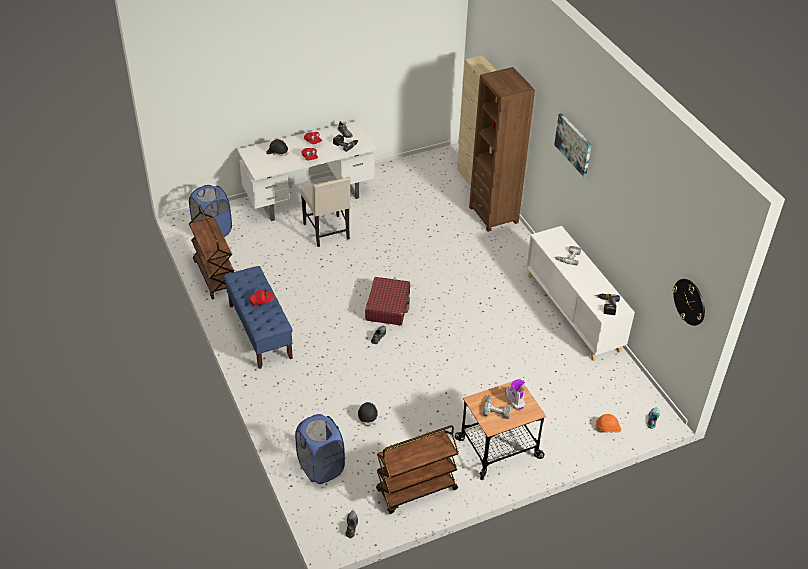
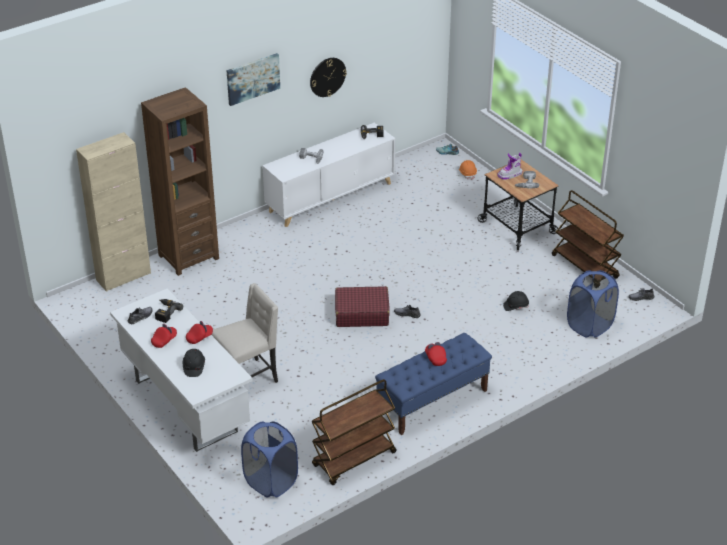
camera: 100 degrees left, 5 degrees down
wall clock [673,279,705,326] -> wall clock moved to [310,58,347,97]

